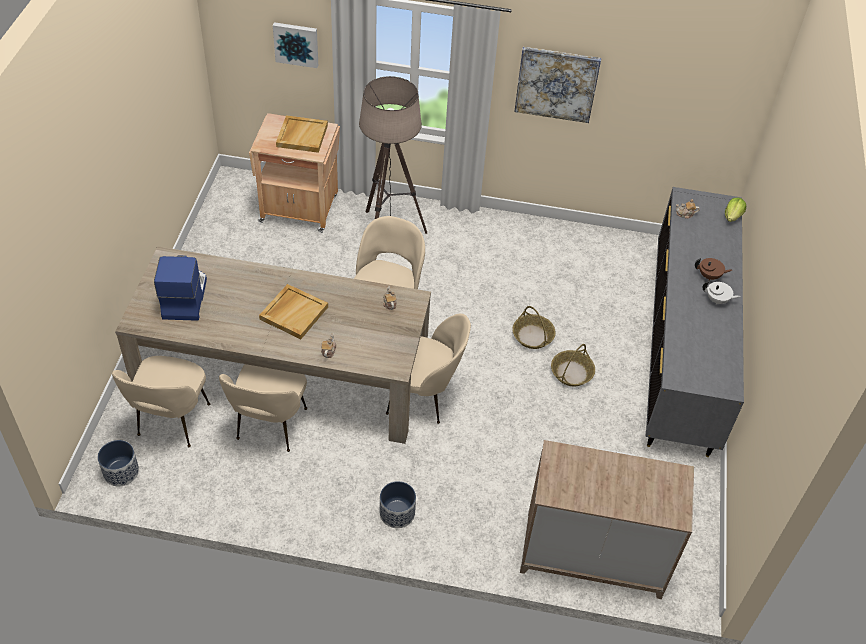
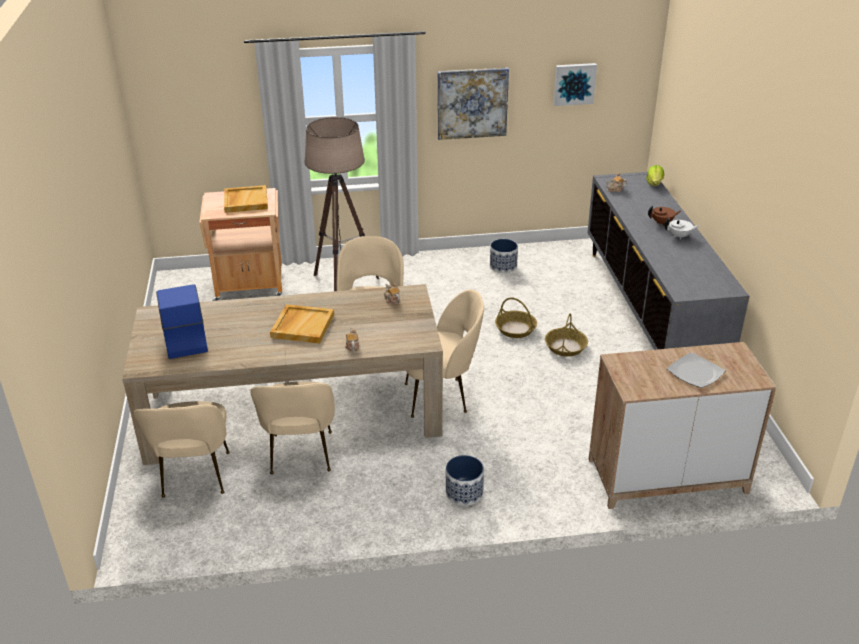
camera: 15 degrees left, 15 degrees down
planter [98,440,139,487] -> planter moved to [490,239,518,273]
picture [273,22,318,68] -> picture moved to [553,63,597,106]
none -> plate [667,352,726,388]

